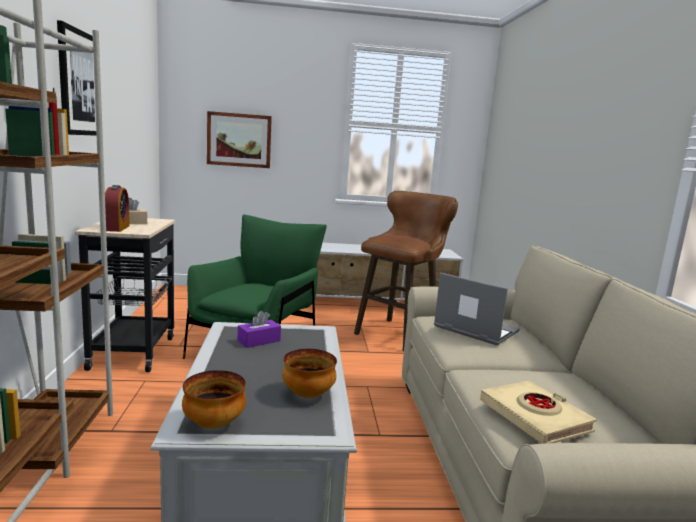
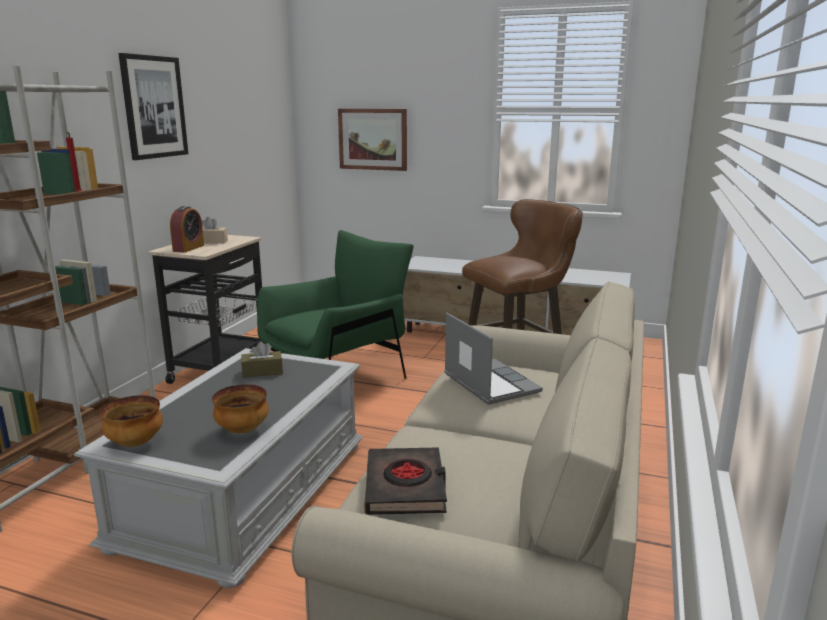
camera: 25 degrees right, 5 degrees up
purple tissue box [238,311,281,348] -> brown tissue box [241,341,283,378]
beige book [480,380,597,444] -> black book [364,447,447,515]

